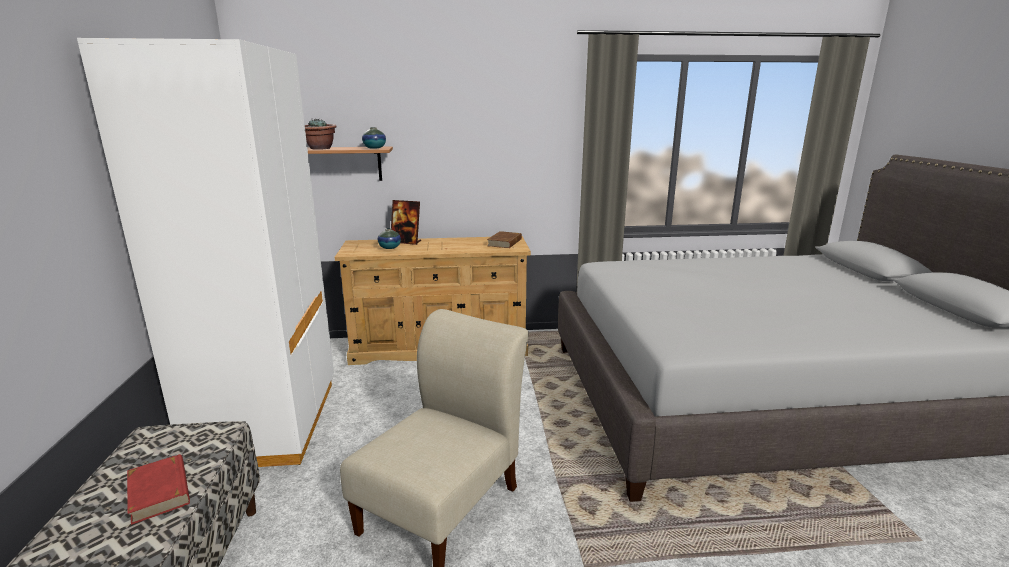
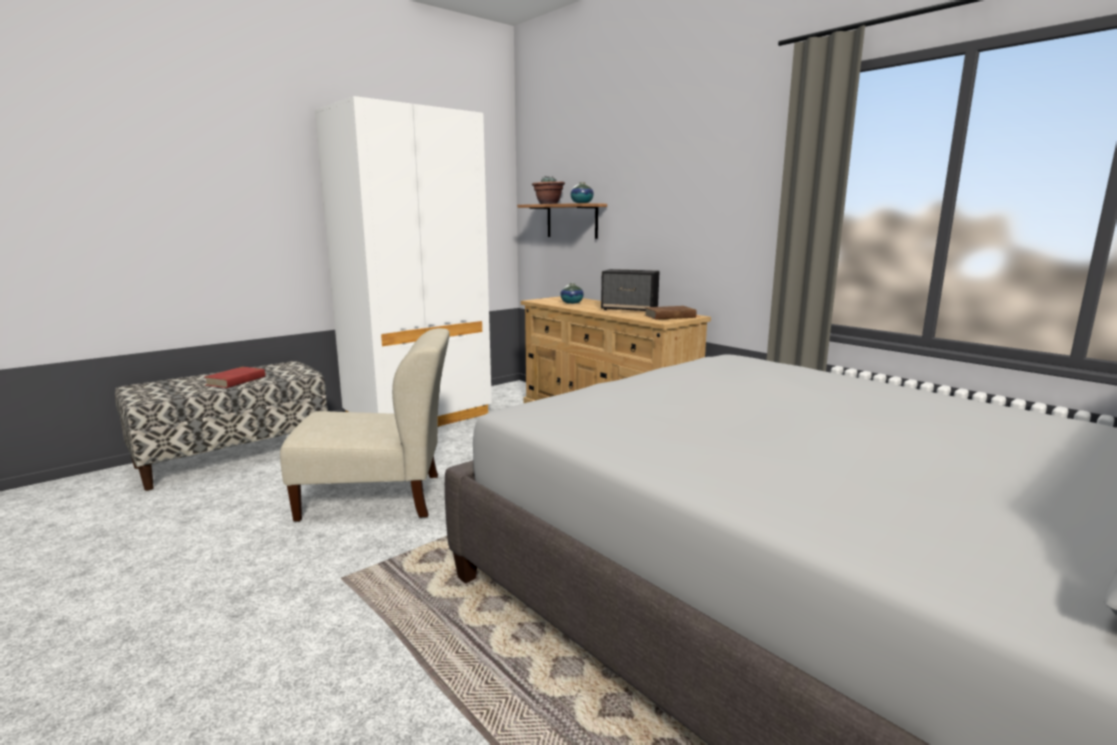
camera: 55 degrees right, 5 degrees down
picture frame [391,200,421,245] -> none
none -> speaker [601,269,660,311]

